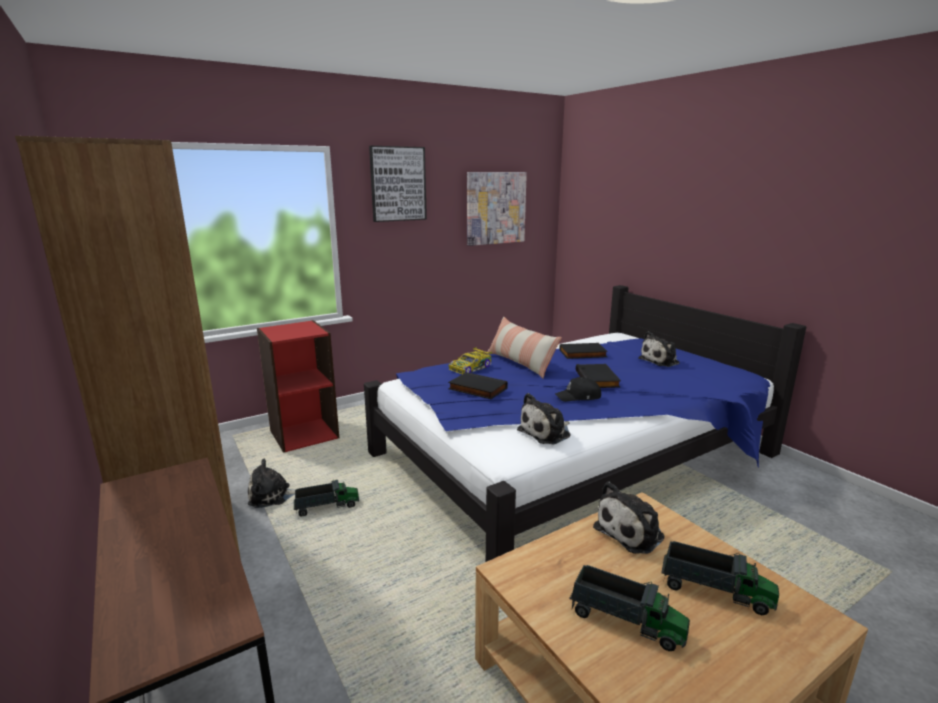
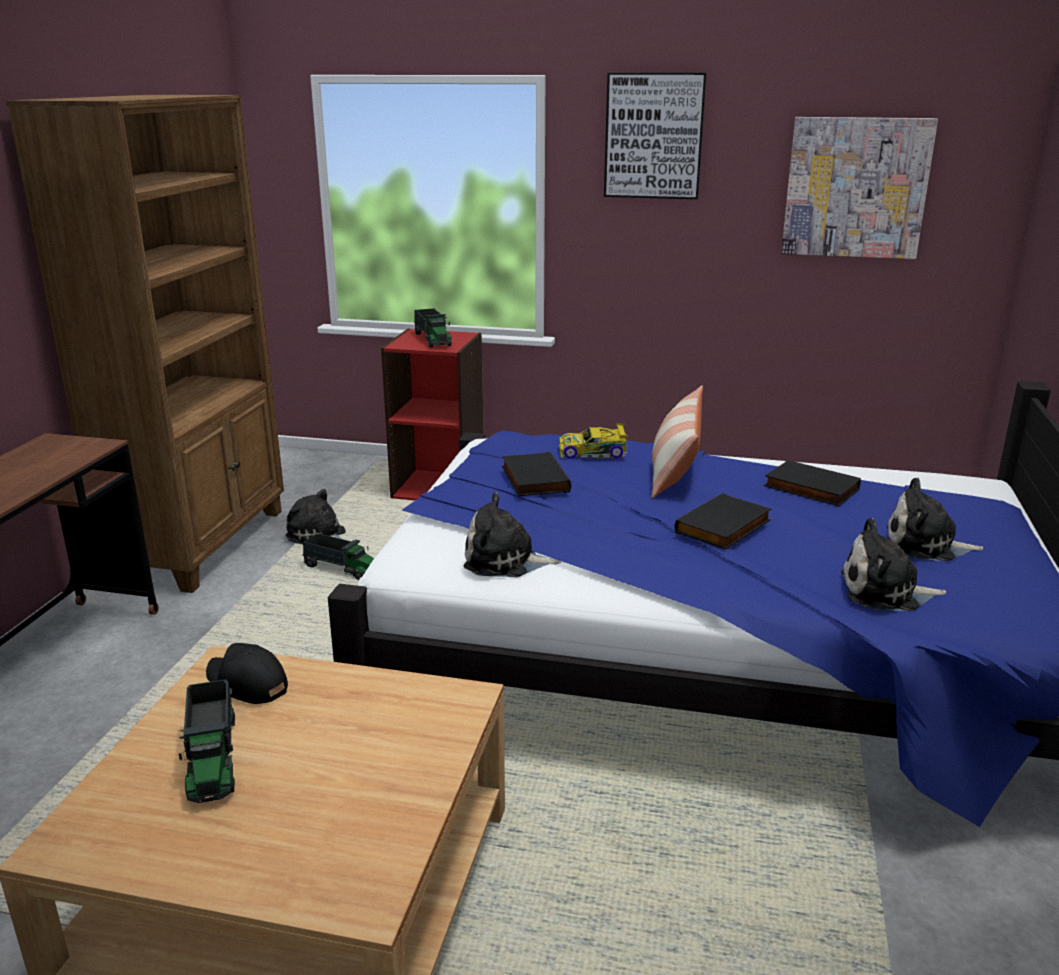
camera: 45 degrees right, 5 degrees up
black cap [555,377,601,402] -> black cap moved to [206,643,288,704]
plush toy [593,482,665,554] -> plush toy moved to [841,518,946,611]
toy truck [661,541,779,615] -> toy truck moved to [414,309,452,348]

